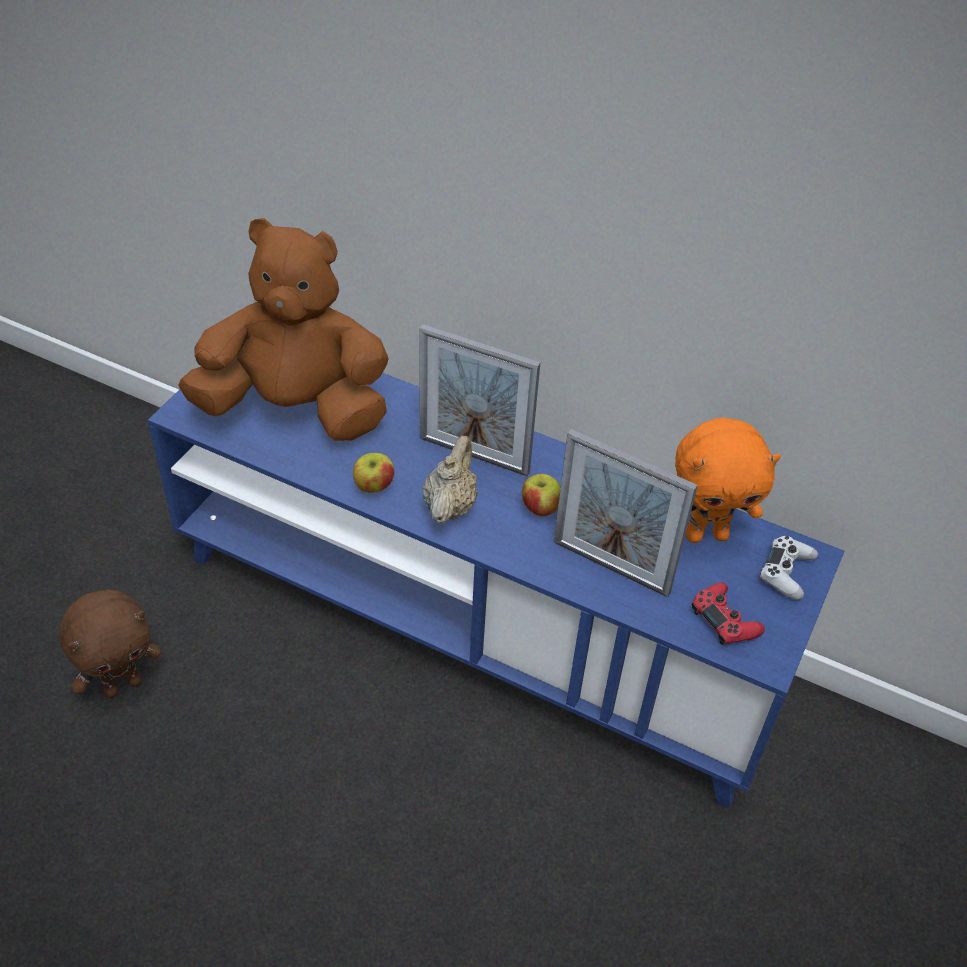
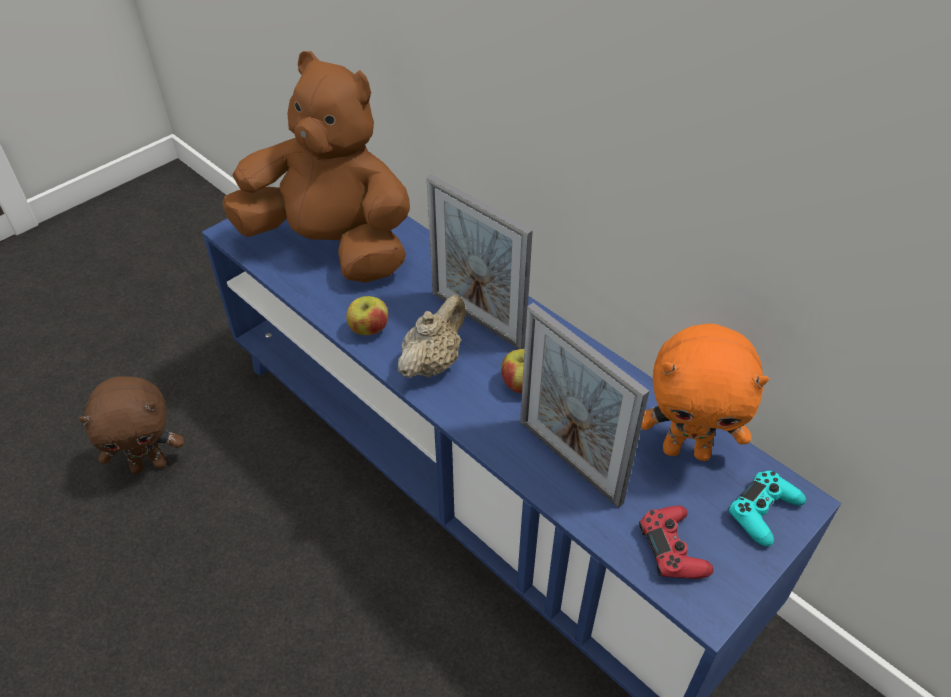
camera: 20 degrees right, 0 degrees up
white game controller [760,536,818,600] -> turquoise game controller [729,471,806,547]

